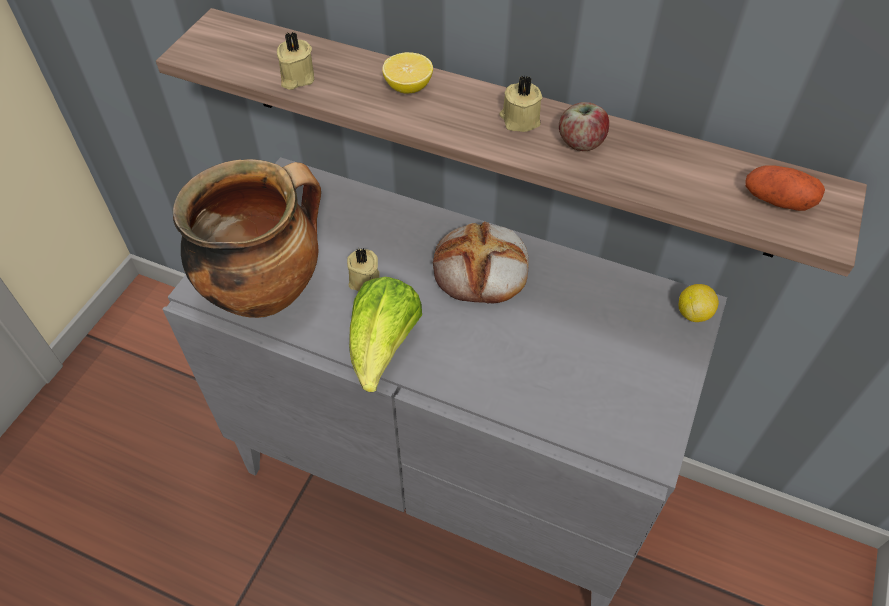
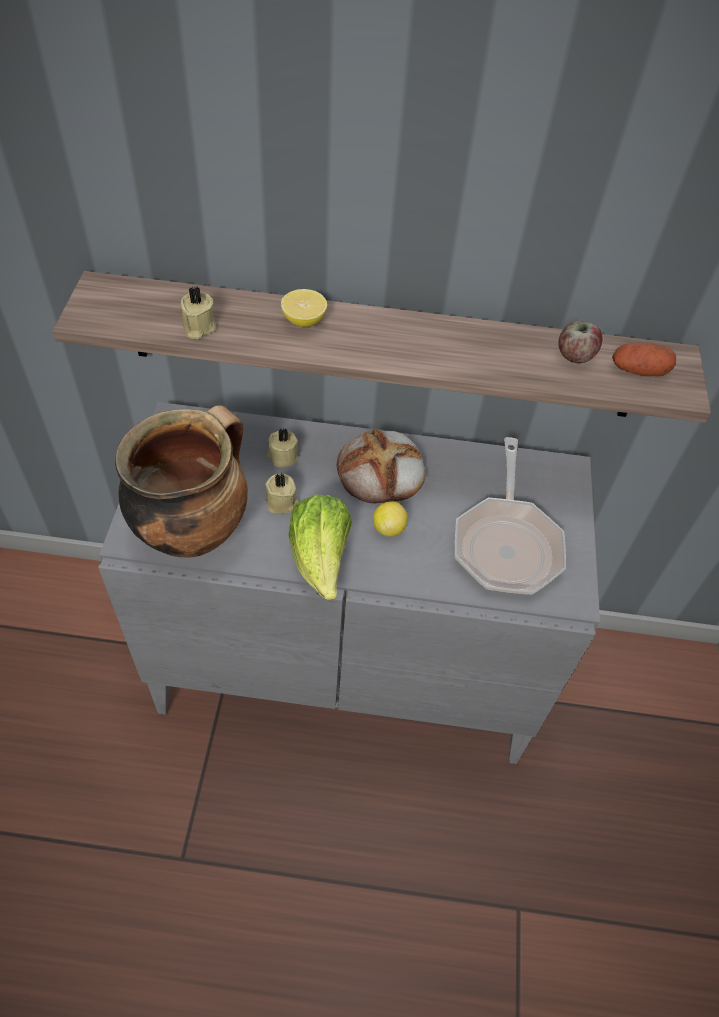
camera: 20 degrees left, 0 degrees up
beige candle [499,75,542,132] -> beige candle moved to [266,429,299,467]
apple [559,102,609,151] -> apple moved to [559,321,602,363]
lemon [679,284,719,322] -> lemon moved to [373,501,408,537]
none -> frying pan [455,437,566,595]

